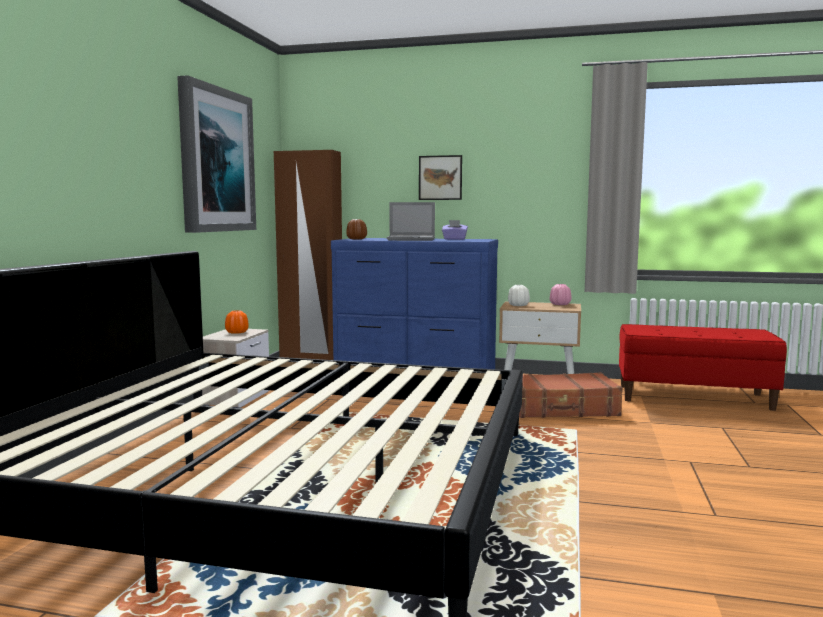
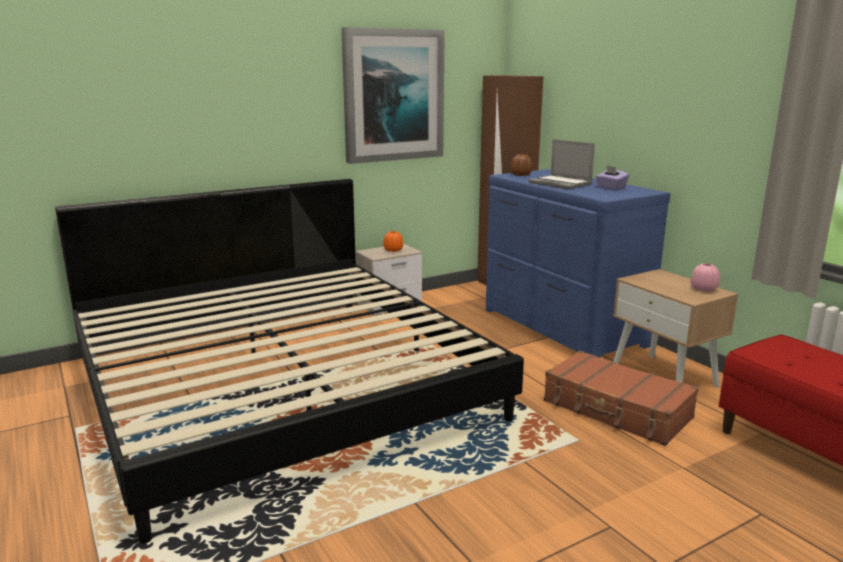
camera: 45 degrees right, 10 degrees up
picture [419,155,462,200] -> none
white vase [508,285,530,306] -> none

